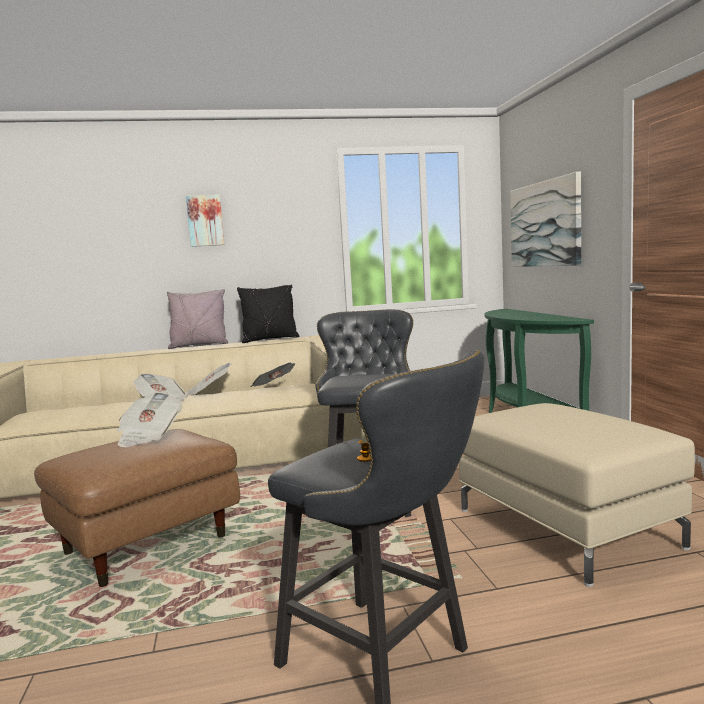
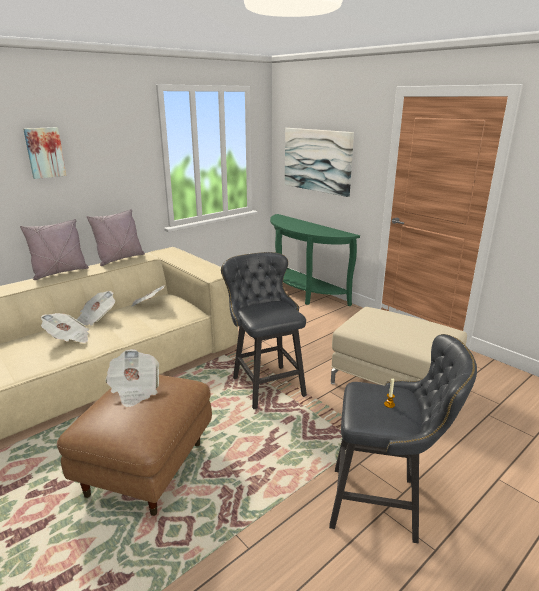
camera: 30 degrees left, 15 degrees up
black pillow [237,284,299,343] -> purple pillow [87,209,145,266]

